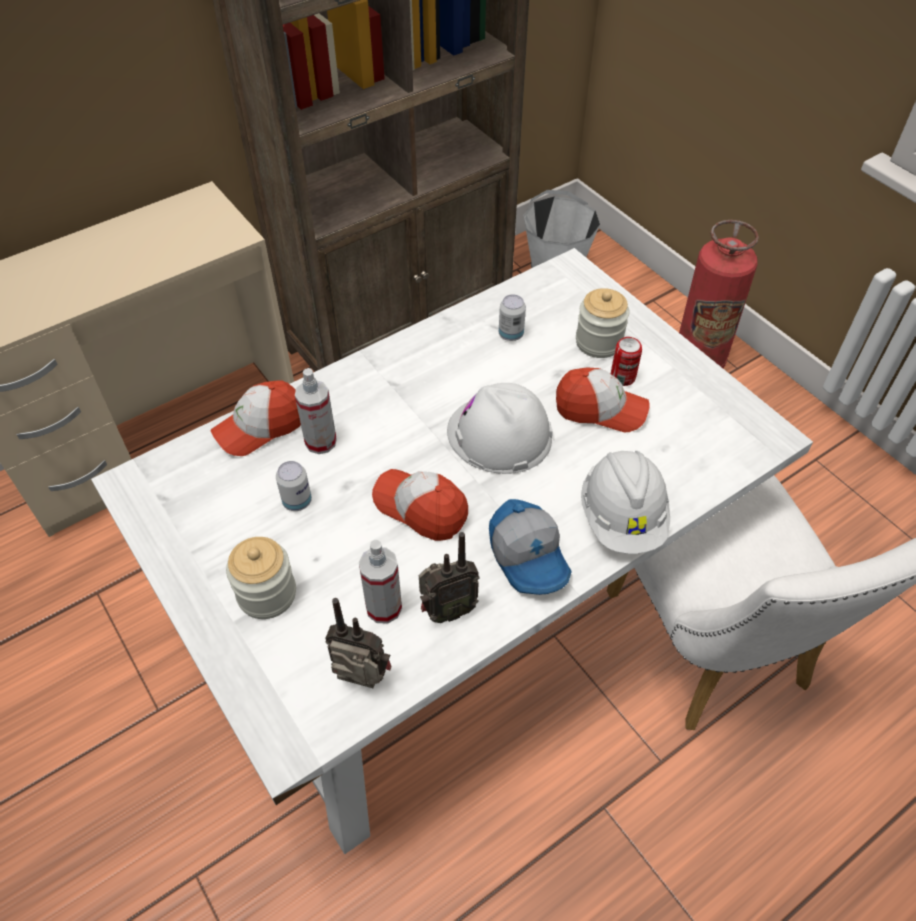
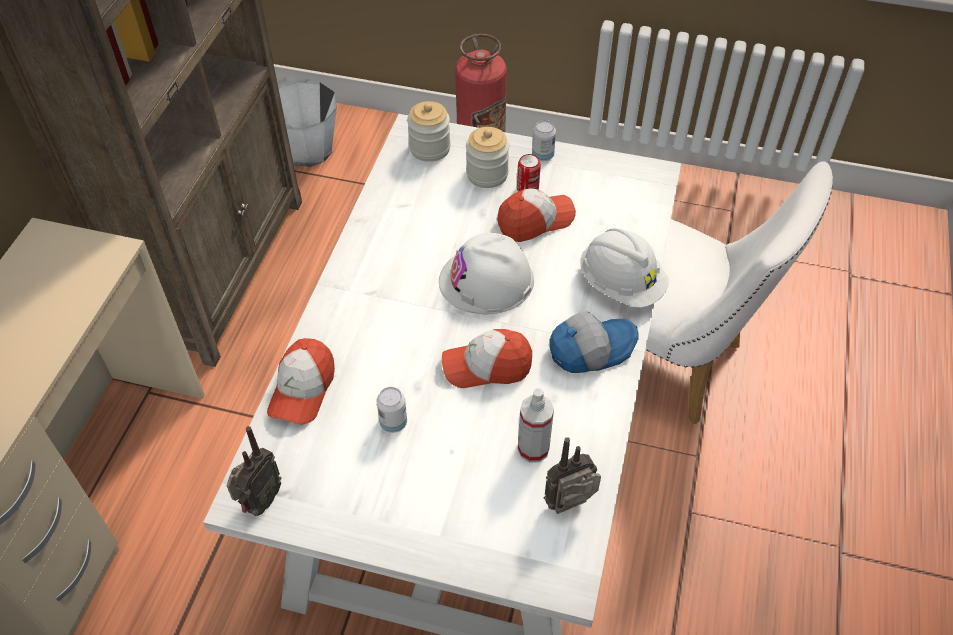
camera: 40 degrees left, 0 degrees up
jar [226,537,296,619] -> jar moved to [407,101,451,162]
spray bottle [295,368,337,454] -> none
radio [419,532,480,623] -> radio moved to [227,426,281,516]
cap [489,499,572,595] -> cap turned 45 degrees counterclockwise [549,311,639,373]
can [499,294,526,341] -> can moved to [532,120,556,161]

